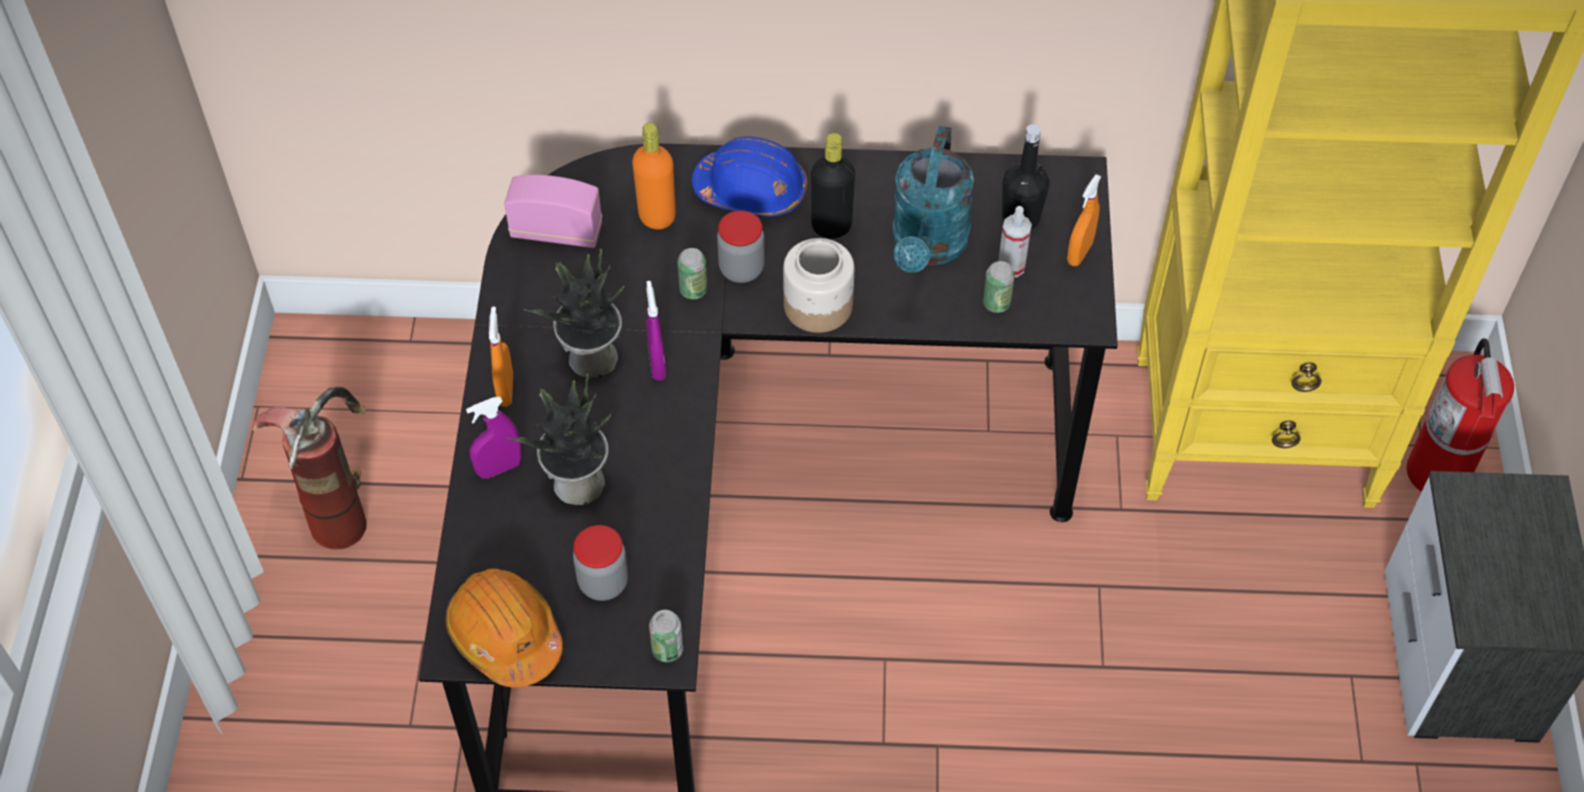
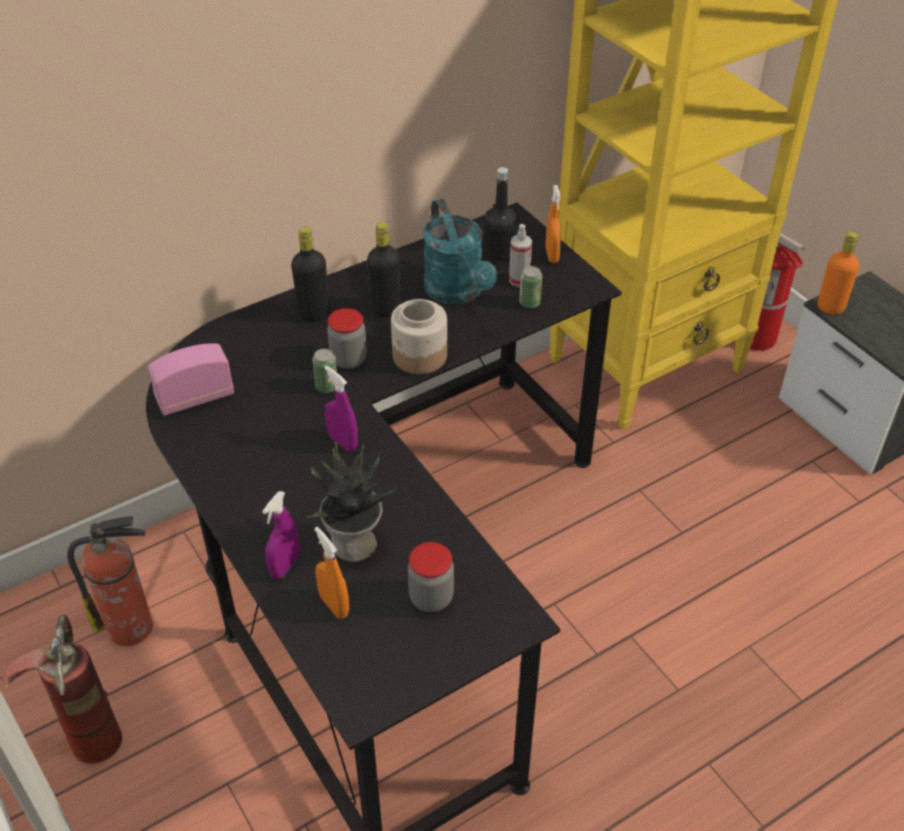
camera: 35 degrees left, 10 degrees down
orange hard hat [446,569,563,687] -> none
orange spray bottle [489,307,513,407] -> orange spray bottle moved to [314,527,349,619]
potted plant [524,249,626,378] -> none
orange bottle [632,122,676,229] -> orange bottle moved to [818,232,859,315]
can [649,610,683,662] -> none
blue hard hat [691,137,807,217] -> black bottle [291,227,329,322]
none -> fire extinguisher [67,516,153,646]

